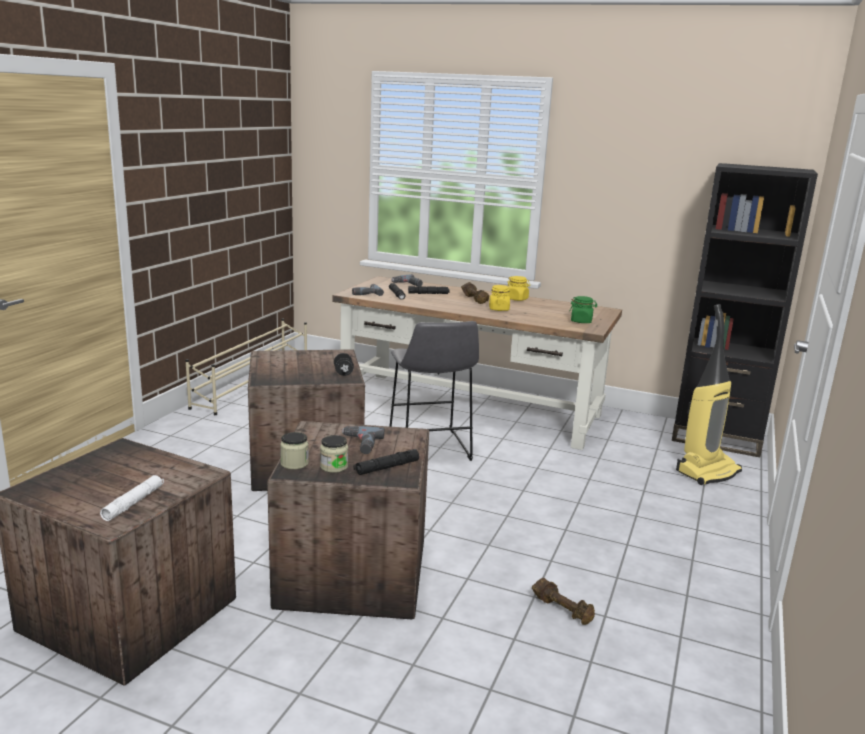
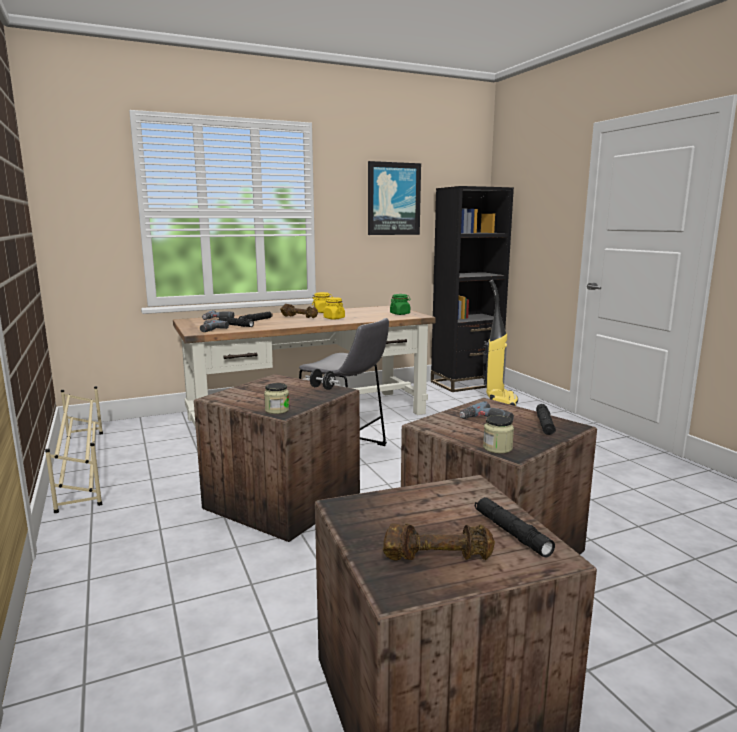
camera: 45 degrees left, 5 degrees down
white flashlight [100,475,164,521] -> black flashlight [475,497,555,557]
jar [320,435,348,473] -> jar moved to [264,383,289,414]
brown dumbbell [532,578,595,625] -> brown dumbbell moved to [383,523,495,561]
none -> picture [368,161,421,235]

